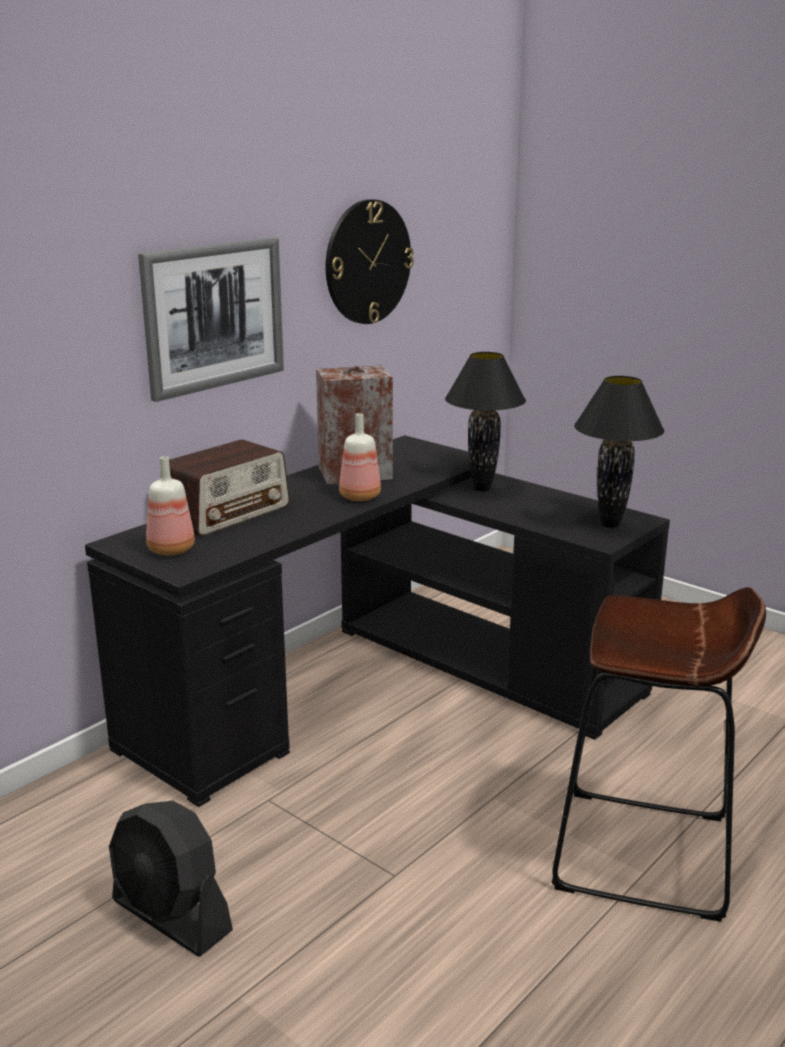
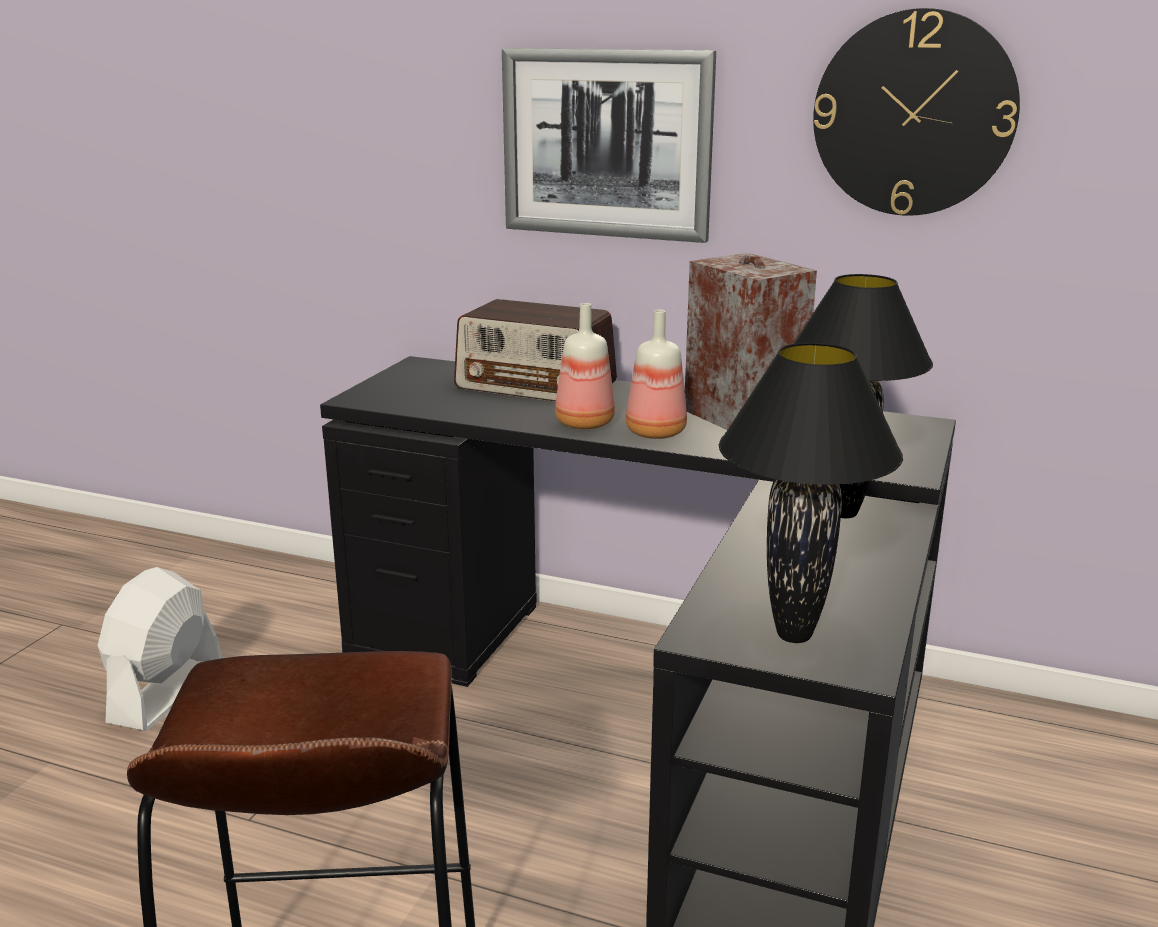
camera: 70 degrees right, 0 degrees up
black fan [109,801,233,957] -> white fan [98,567,223,731]
bottle [146,456,195,555] -> bottle moved to [555,303,615,429]

